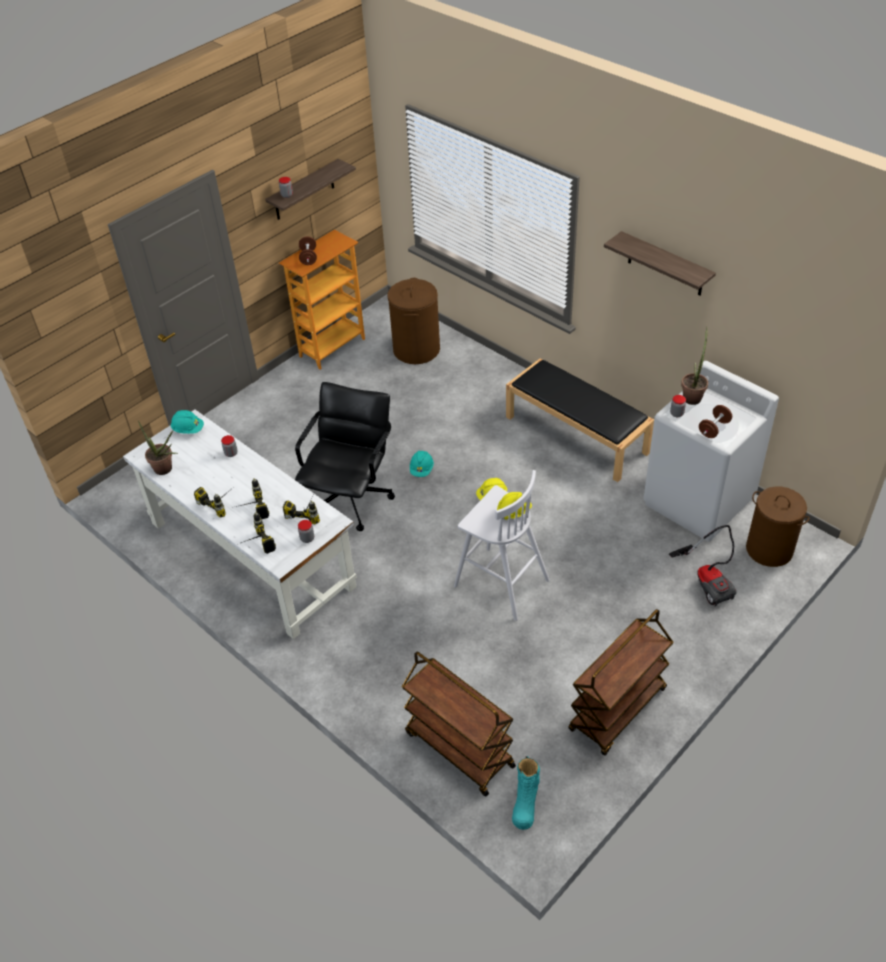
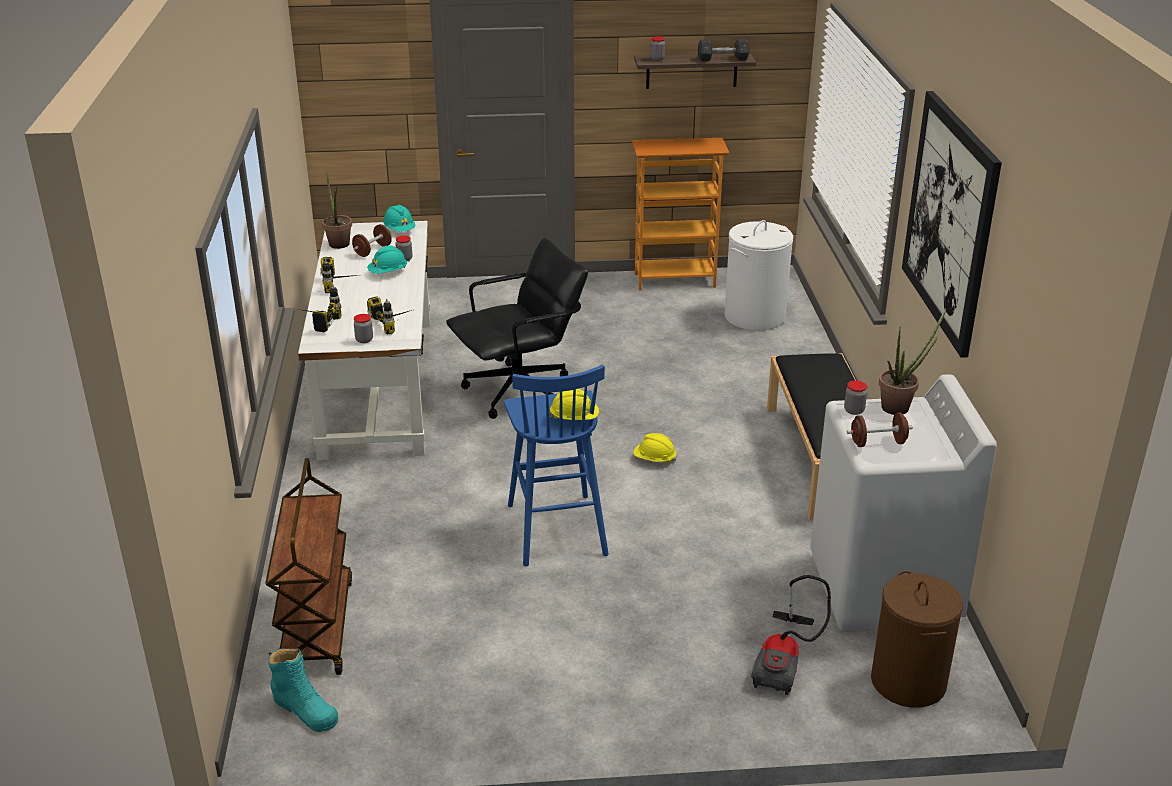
camera: 40 degrees right, 15 degrees down
power drill [236,478,270,519] -> none
brown dumbbell [299,237,317,265] -> brown dumbbell moved to [352,224,392,257]
brown laundry basket [387,278,440,364] -> white laundry basket [724,220,793,331]
turquoise hard hat [410,451,434,477] -> turquoise hard hat moved to [367,245,407,274]
white stool [454,470,550,621] -> blue stool [504,365,609,566]
turquoise boot [512,756,540,830] -> turquoise boot turned 105 degrees counterclockwise [268,648,339,732]
brown cart [568,609,674,756] -> none
shelf [604,231,716,295] -> picture [902,91,1002,358]
none -> grey dumbbell [698,39,749,61]

